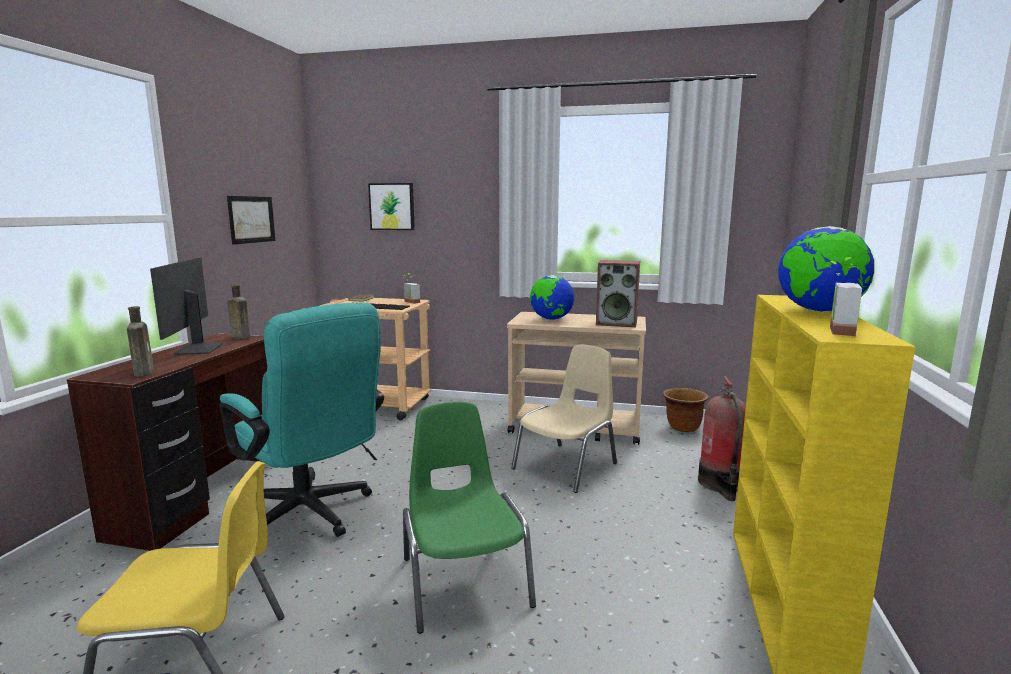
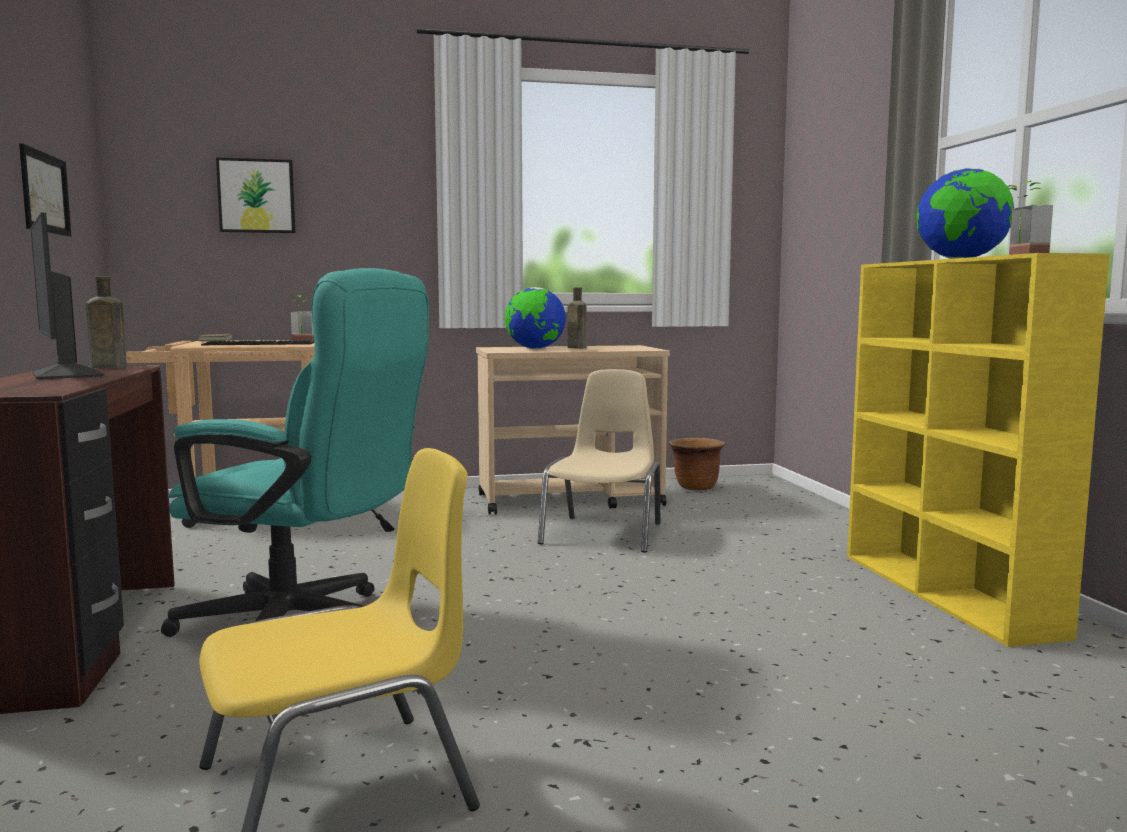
camera: 25 degrees left, 5 degrees down
brown bottle [127,306,154,377] -> brown bottle moved to [568,287,587,349]
green chair [403,402,536,634] -> none
speaker [596,260,640,327] -> none
fire extinguisher [698,376,746,501] -> none

